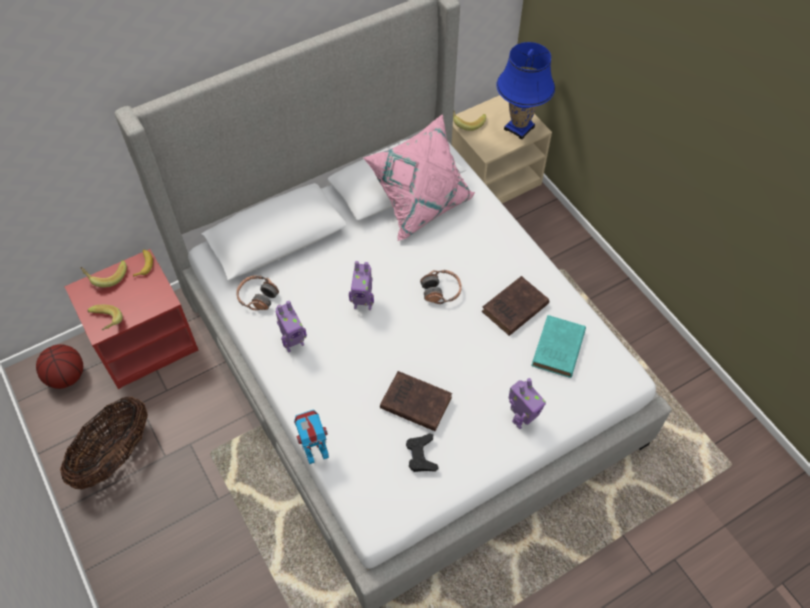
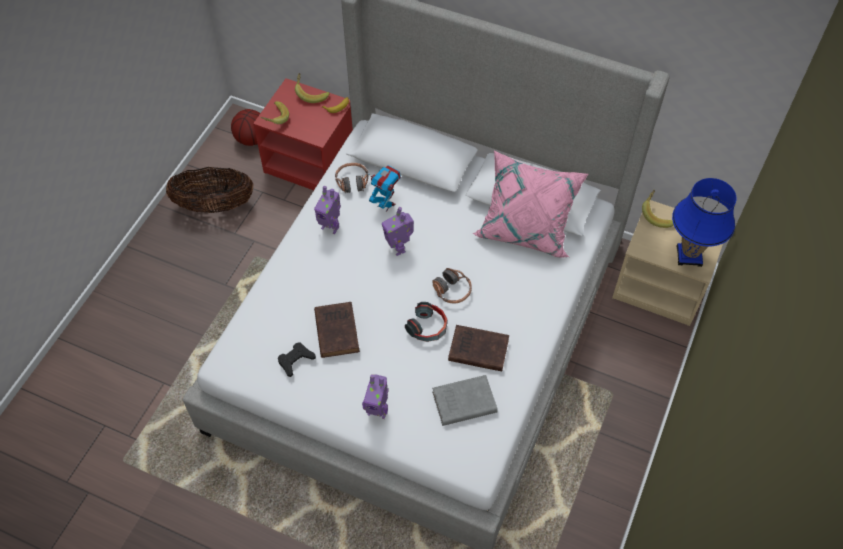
camera: 55 degrees right, 0 degrees up
toy robot [294,409,329,464] -> toy robot moved to [369,165,401,211]
turquoise book [531,315,586,378] -> grey book [432,375,498,426]
none -> headphones [405,302,447,342]

